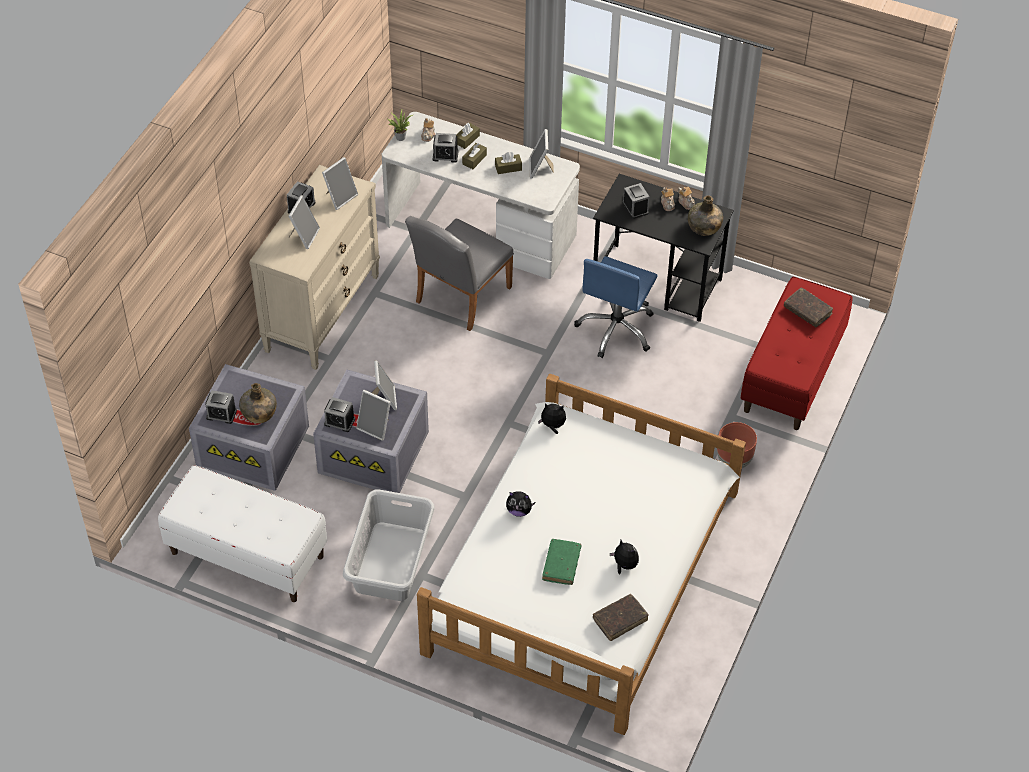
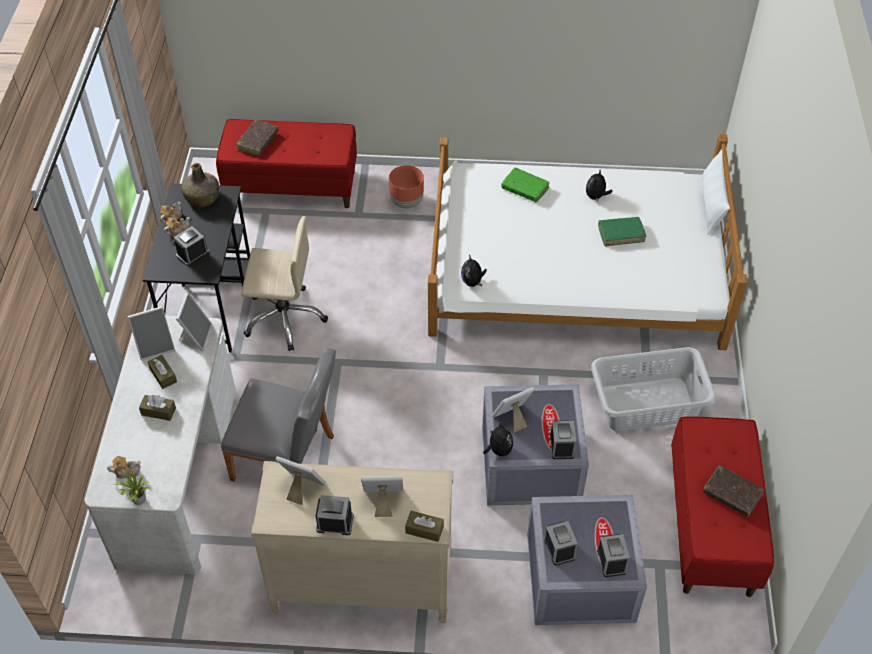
camera: 110 degrees left, 0 degrees up
white bench [158,465,327,602] -> red bench [671,417,774,597]
green bottle [239,383,277,424] -> none
picture frame [356,390,391,441] -> picture frame moved to [176,292,213,351]
alarm clock [433,133,459,163] -> alarm clock moved to [544,521,578,565]
brown tissue box [456,123,480,149] -> brown tissue box moved to [405,511,444,542]
plush toy [506,491,535,517] -> plush toy moved to [483,422,513,456]
blue office chair [574,256,658,358] -> beige office chair [241,216,328,351]
brown book [593,594,649,641] -> brown book moved to [703,465,764,517]
none -> green book [501,167,550,202]

